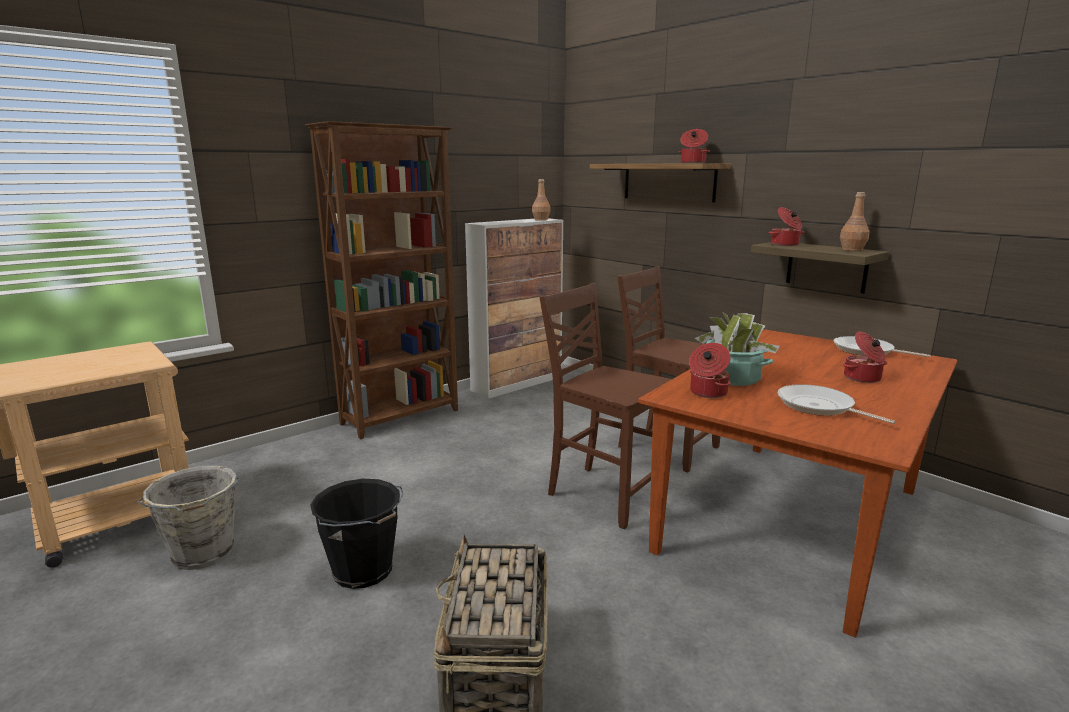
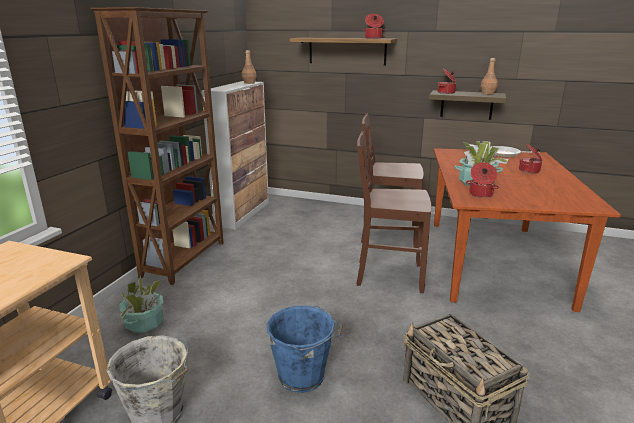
camera: 30 degrees left, 5 degrees up
black bucket [310,479,403,589] -> blue bucket [267,306,343,393]
frying pan [778,384,896,424] -> none
none -> potted plant [120,277,165,333]

